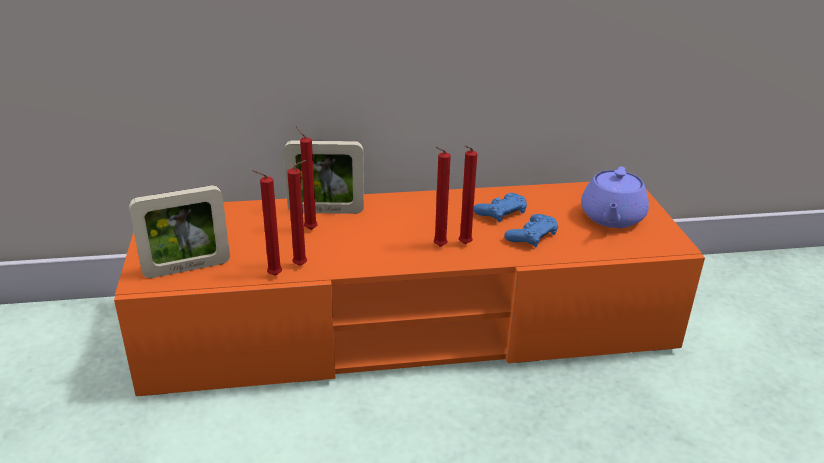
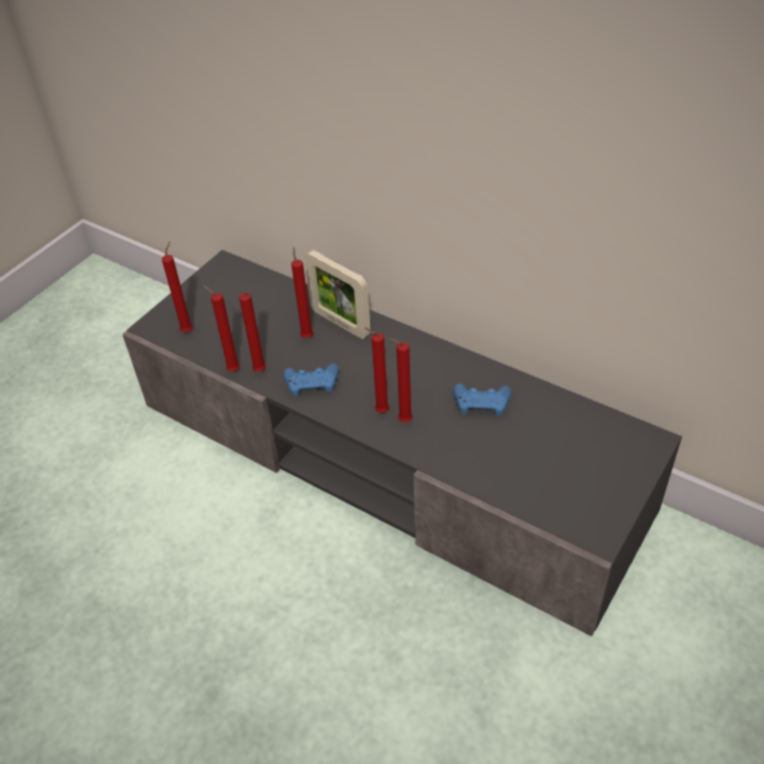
camera: 45 degrees right, 15 degrees up
orange tv stand [114,182,705,396] -> grey tv stand [122,250,682,636]
picture frame [129,185,230,278] -> red candle [162,242,193,332]
blue game controller [504,214,558,248] -> blue game controller moved to [283,364,339,396]
purple teapot [581,167,649,228] -> none

